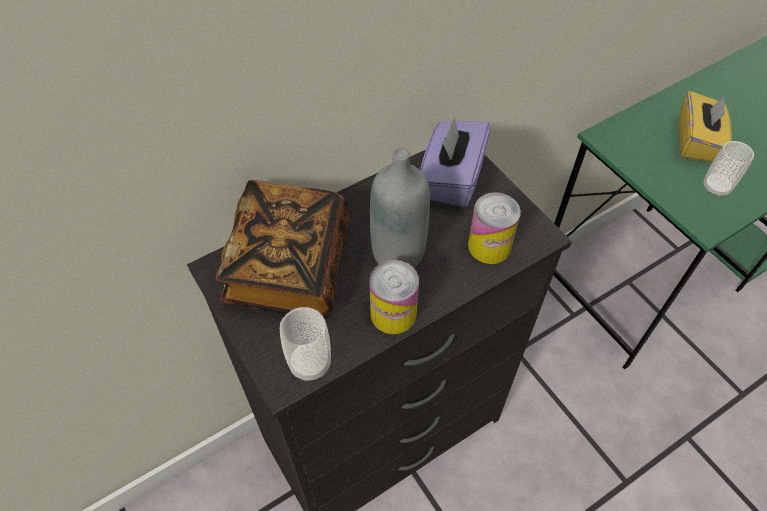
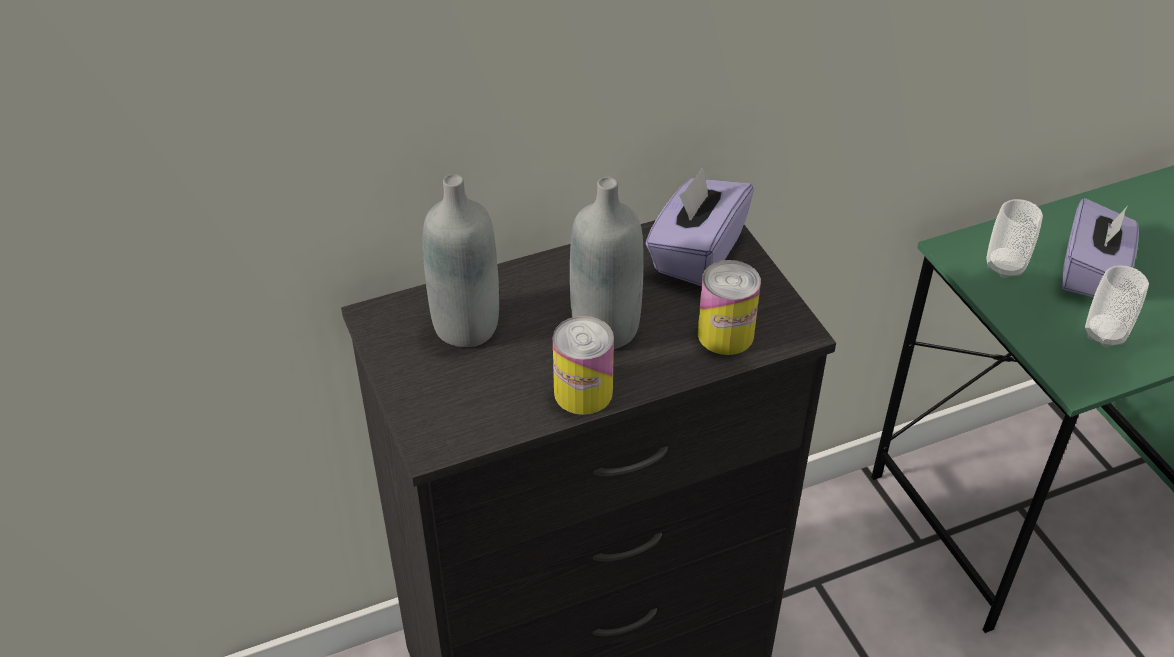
camera: 10 degrees right, 10 degrees down
book [216,180,349,318] -> grey bottle [423,174,499,347]
cup [280,307,331,381] -> cup moved to [987,199,1043,278]
yellow tissue box [679,91,732,162] -> purple tissue box [1062,198,1139,297]

